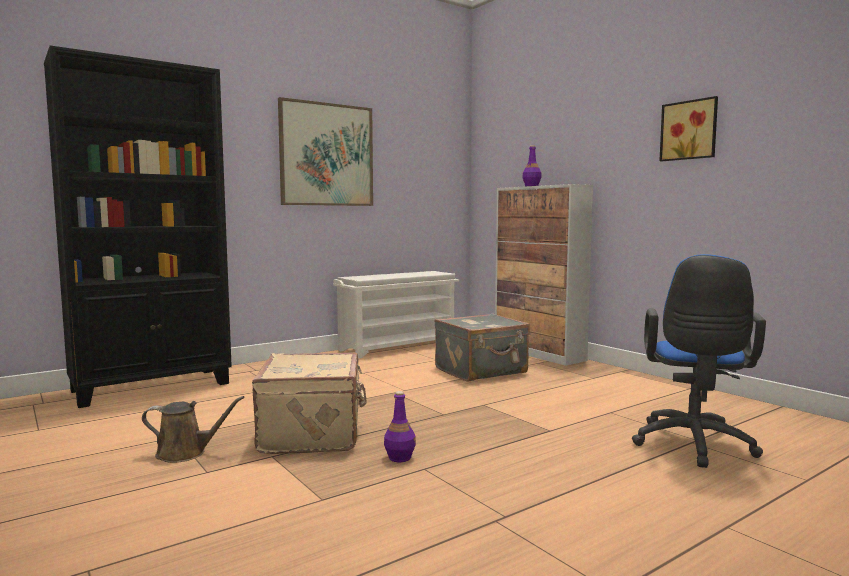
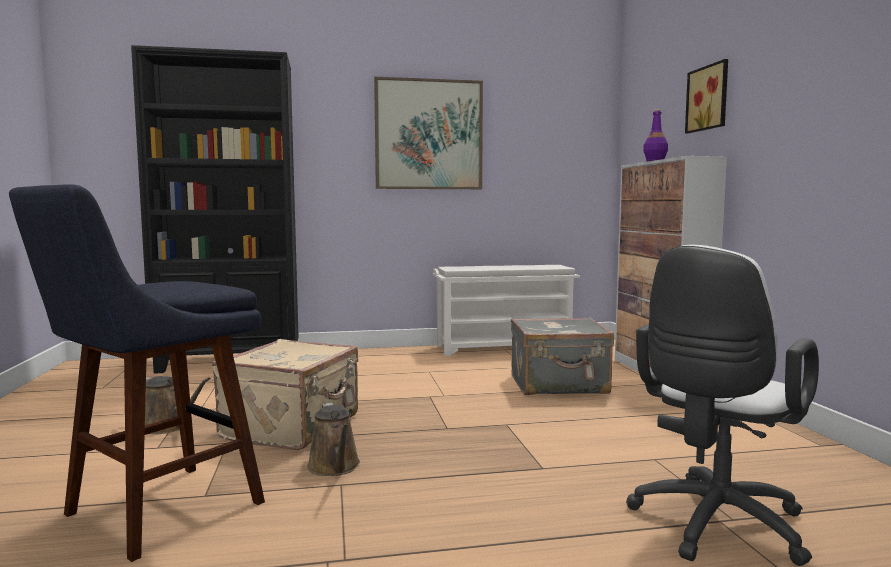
camera: 25 degrees right, 0 degrees up
purple bottle [384,391,416,462] -> brown watering can [307,403,360,476]
blue office chair [632,254,766,468] -> white office chair [626,245,819,566]
picture [659,96,718,162] -> picture moved to [685,59,728,134]
none -> blue stool [9,184,265,562]

